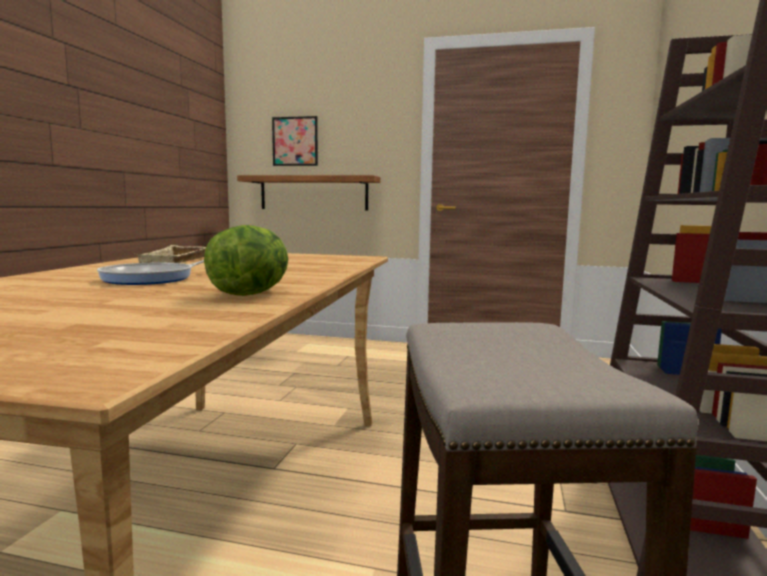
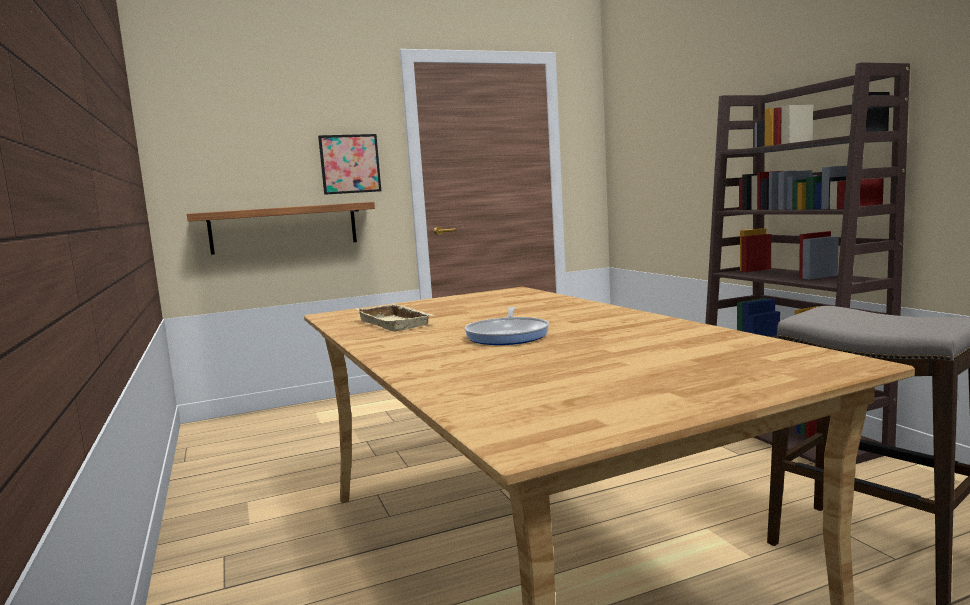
camera: 35 degrees left, 0 degrees up
lettuce [204,225,288,296] -> none
picture [272,116,318,166] -> picture moved to [318,134,381,195]

